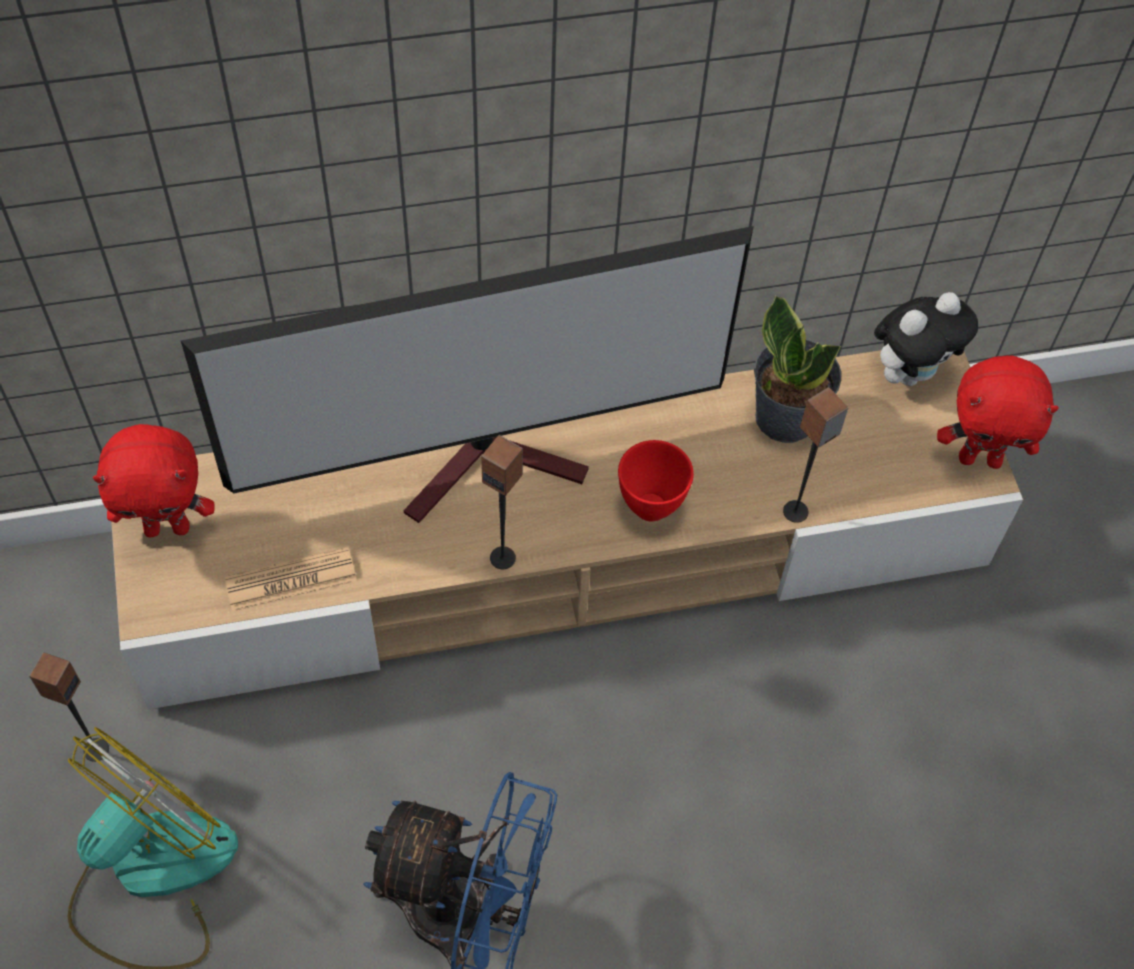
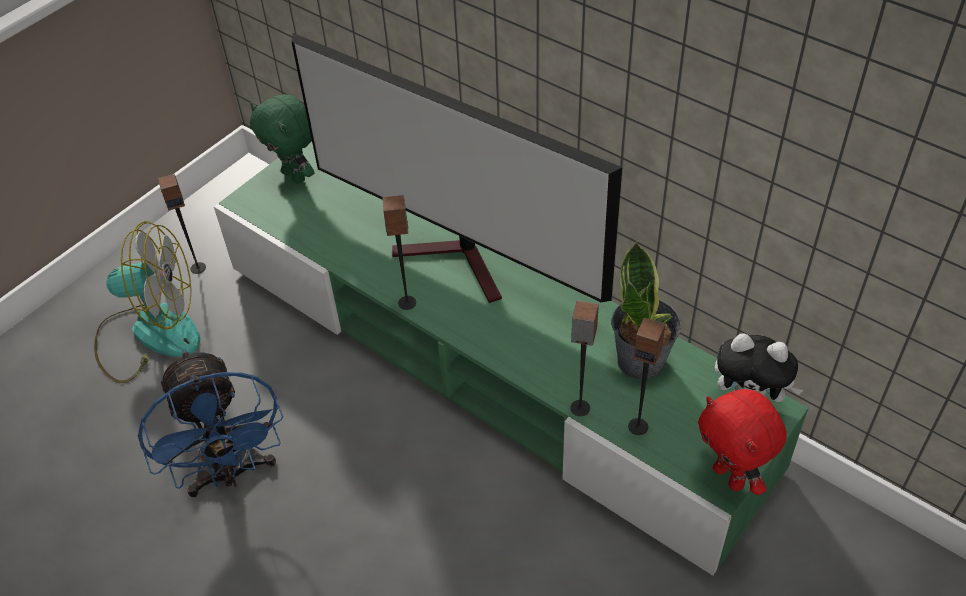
camera: 55 degrees right, 10 degrees down
red plush toy [93,424,214,537] -> green plush toy [250,94,315,184]
beige tv stand [111,350,1023,709] -> green tv stand [214,141,809,576]
newspaper [224,547,357,611] -> none
red bowl [618,440,694,522] -> none
none -> speaker [628,318,666,435]

